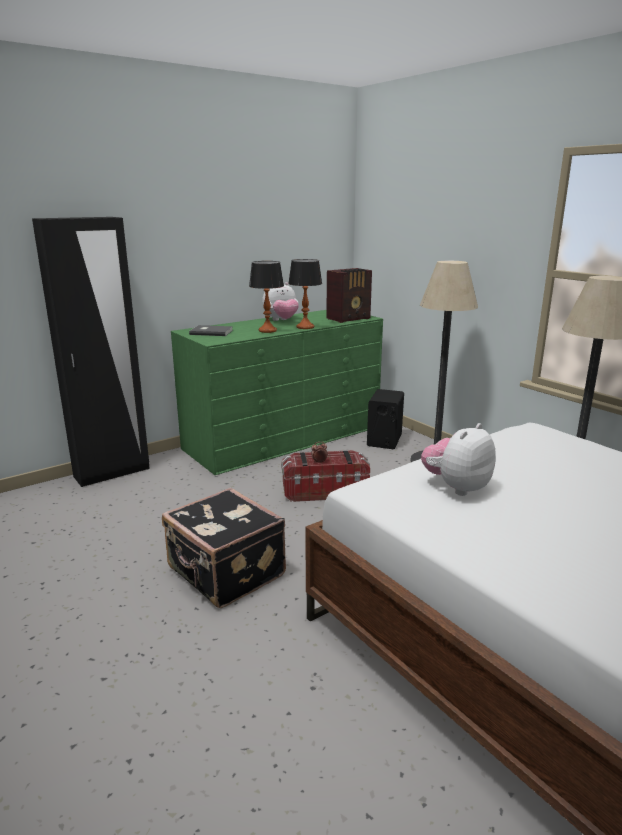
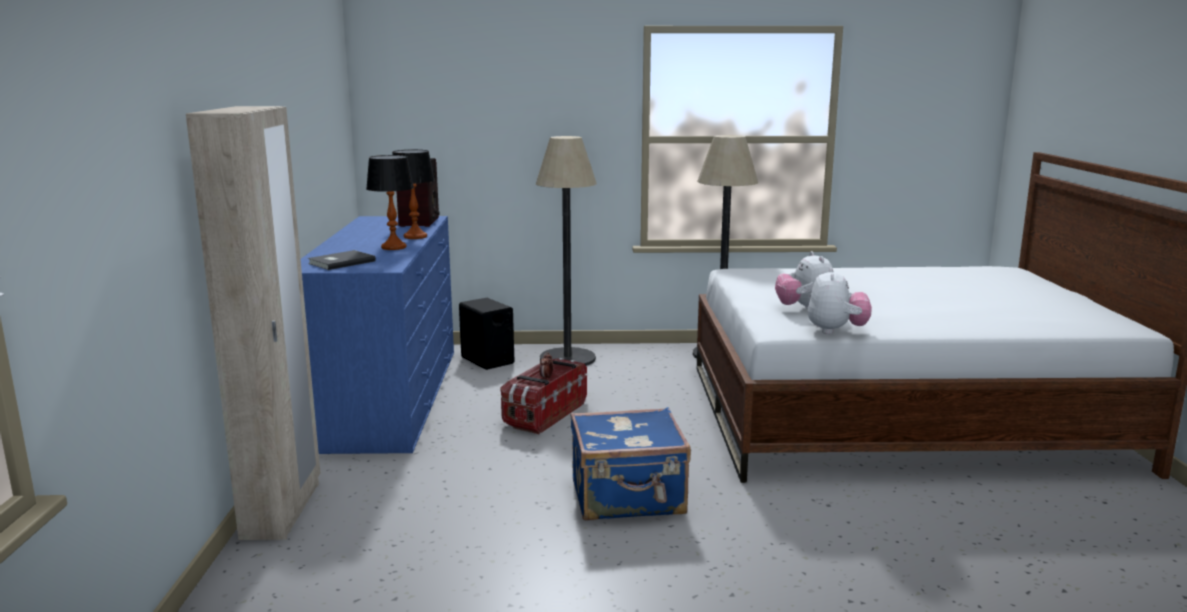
camera: 55 degrees left, 5 degrees down
black wardrobe [32,217,150,487] -> beige wardrobe [186,106,320,540]
black suitcase [162,488,286,608] -> blue suitcase [571,407,691,521]
green dresser [171,310,383,475] -> blue dresser [301,216,454,454]
plush toy [262,282,299,321] -> plush toy moved to [808,268,872,334]

